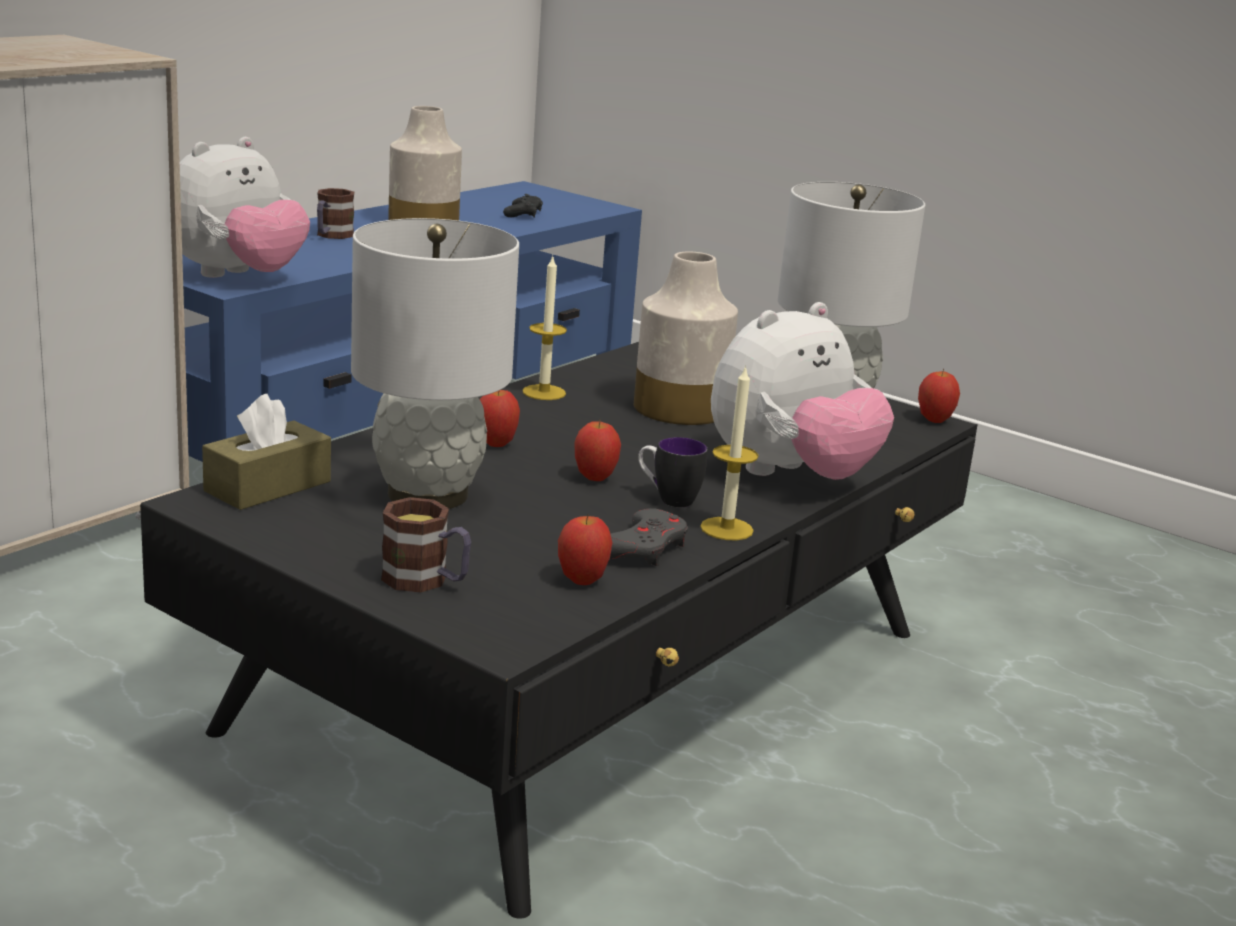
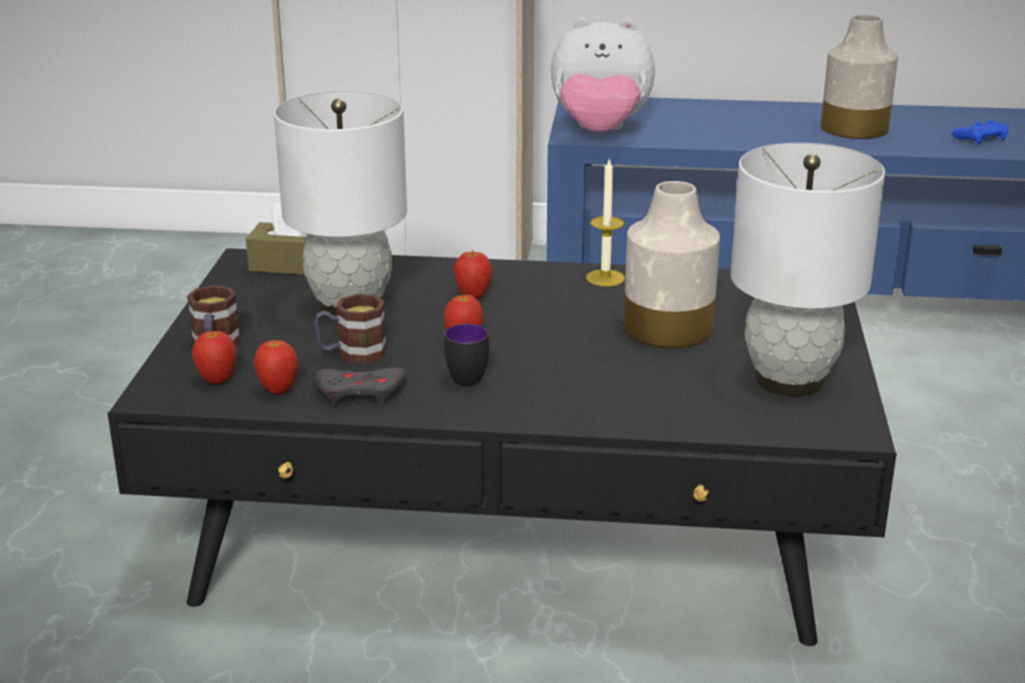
camera: 60 degrees right, 5 degrees up
mug [317,188,354,239] -> mug moved to [314,294,387,364]
black game controller [503,194,543,218] -> blue game controller [952,119,1008,144]
candle [700,365,759,540] -> none
plush toy [711,302,894,480] -> none
apple [918,368,960,423] -> apple moved to [192,330,236,384]

